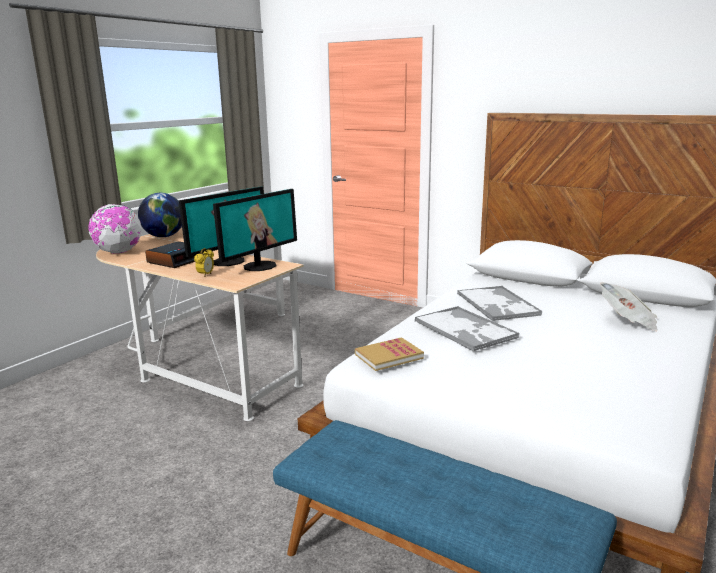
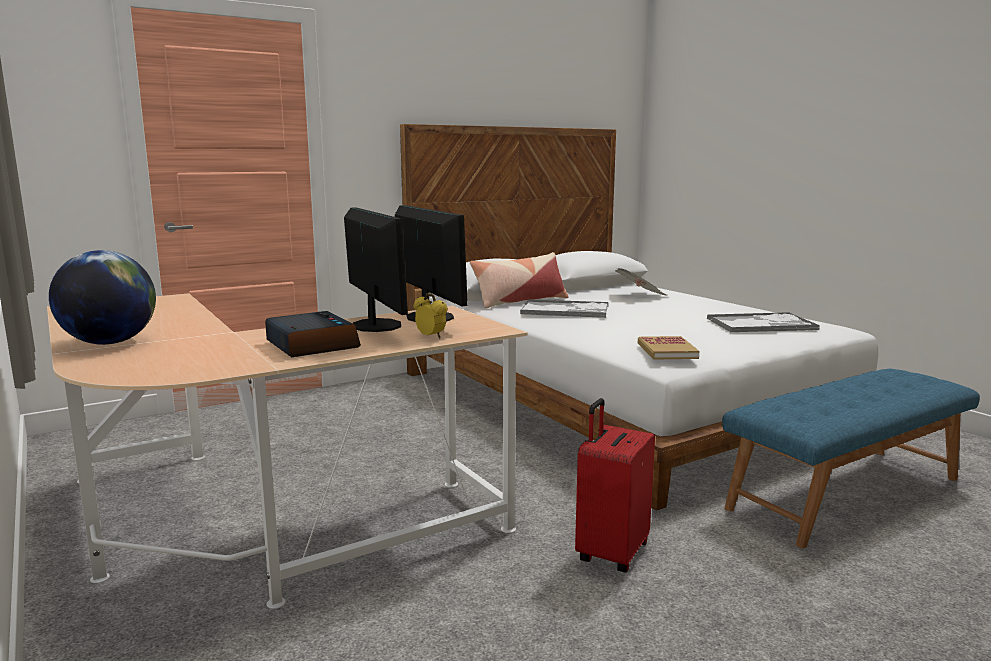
camera: 65 degrees left, 5 degrees down
globe [88,204,142,253] -> none
tray [415,306,520,352] -> tray moved to [707,312,820,332]
none -> pillow [470,252,568,308]
none -> red suitcase [575,398,655,572]

